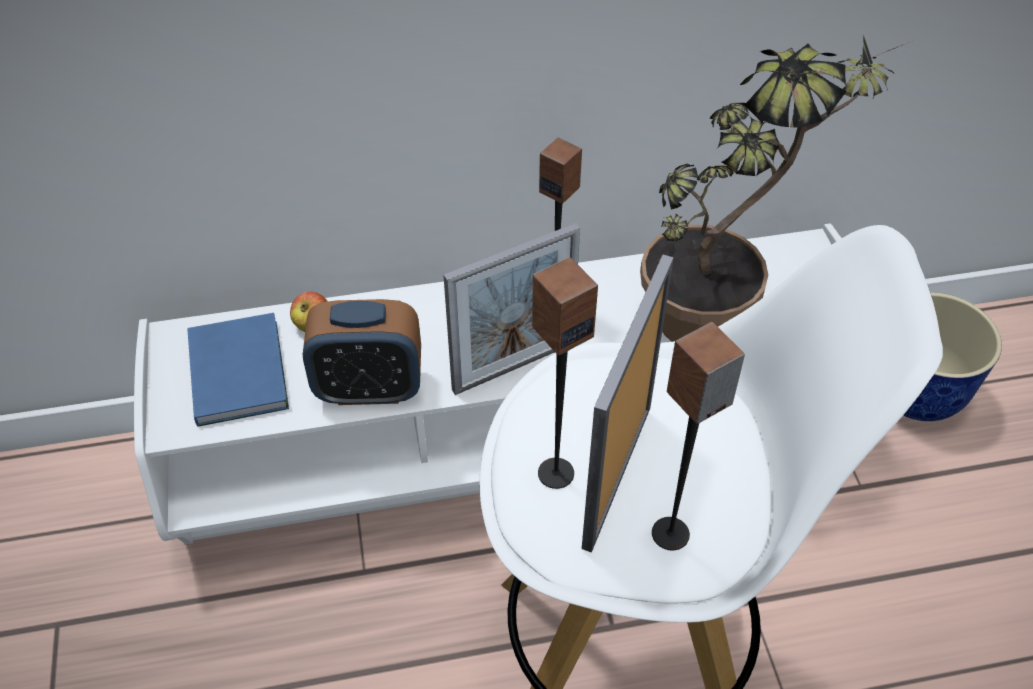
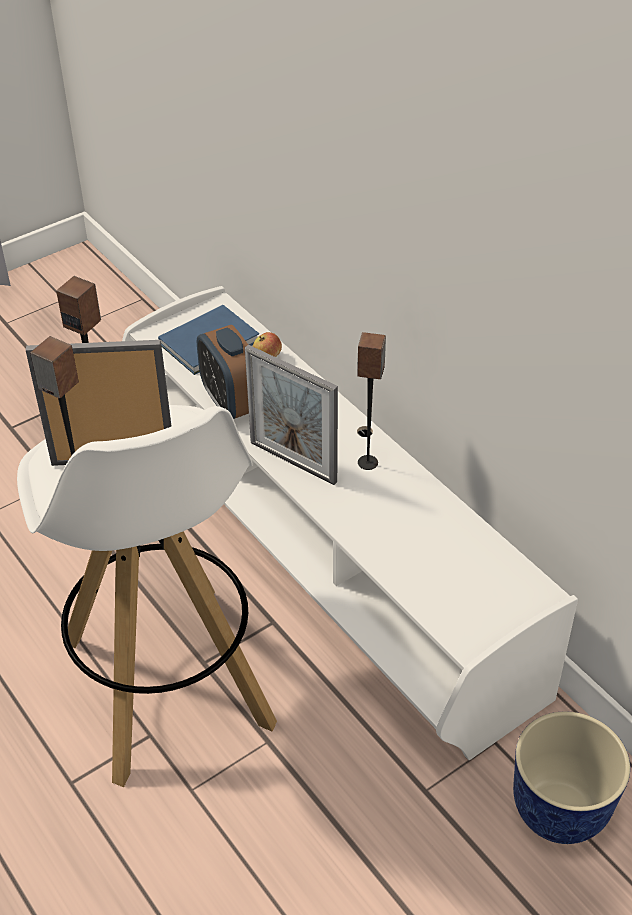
camera: 65 degrees right, 5 degrees down
potted plant [640,34,914,342] -> none

